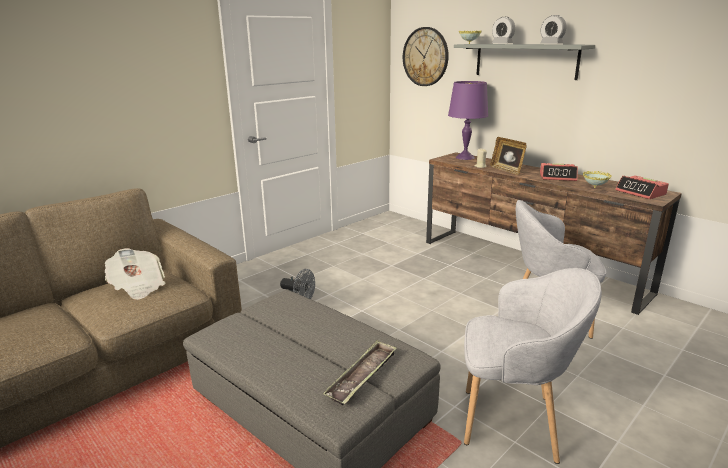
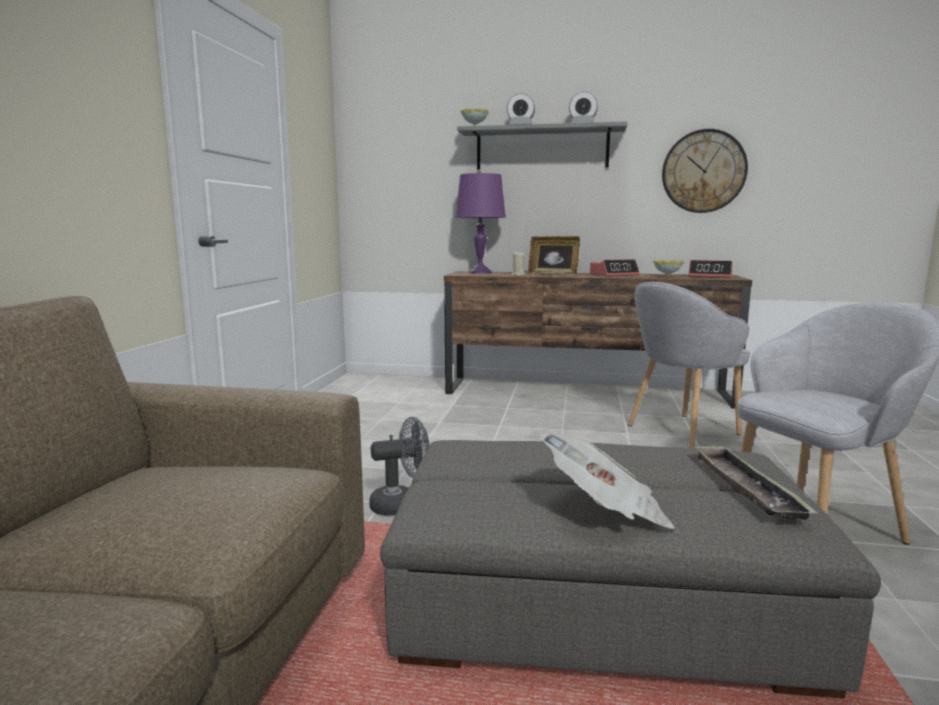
camera: 35 degrees left, 10 degrees down
newspaper [105,248,165,300] -> newspaper moved to [540,433,675,529]
wall clock [403,27,449,86] -> wall clock moved to [662,129,748,213]

